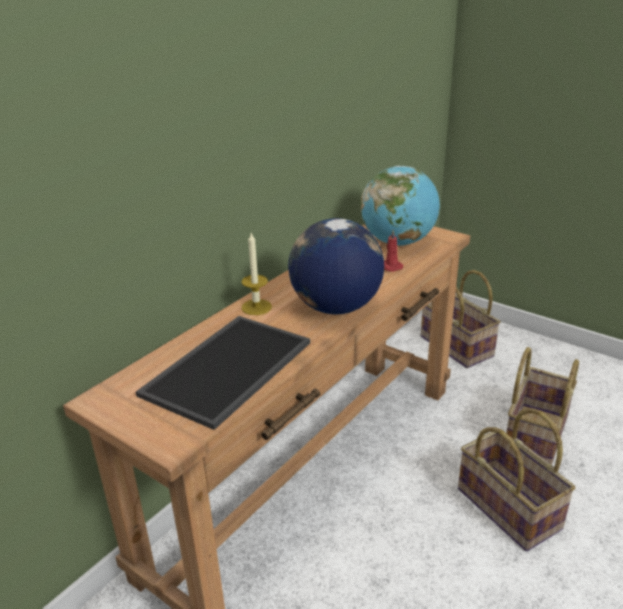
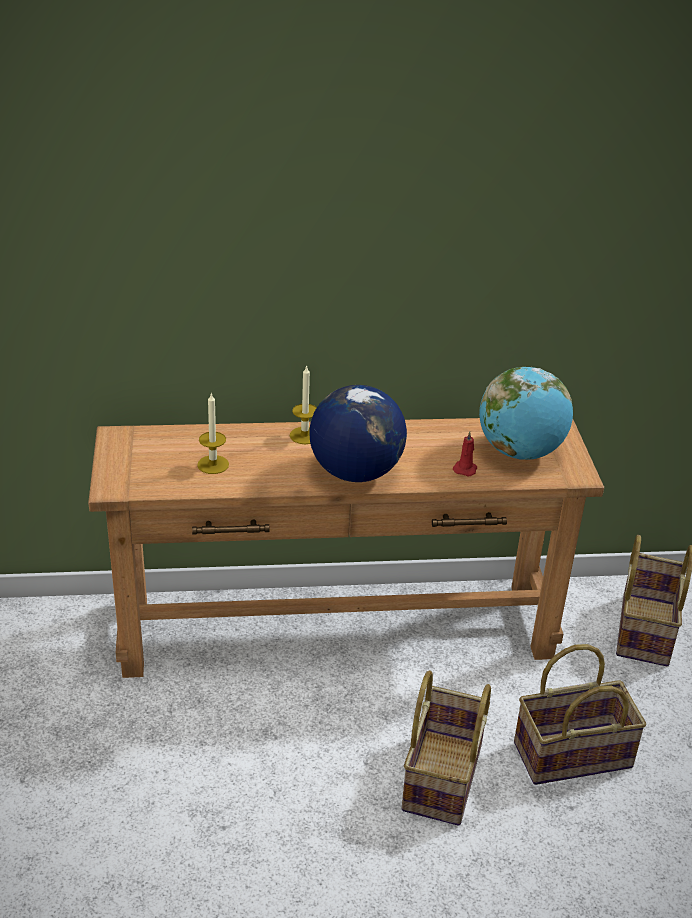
camera: 45 degrees right, 5 degrees up
tray [136,316,310,430] -> candle [197,392,229,474]

